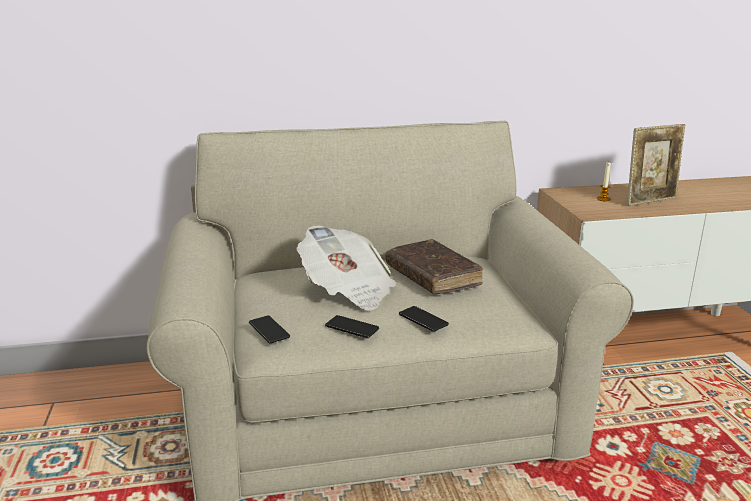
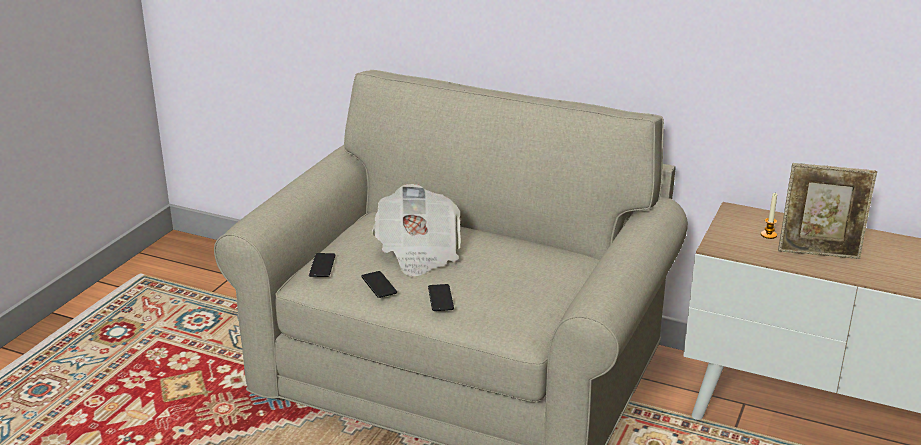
camera: 35 degrees right, 5 degrees up
brown book [385,239,483,294] -> none

